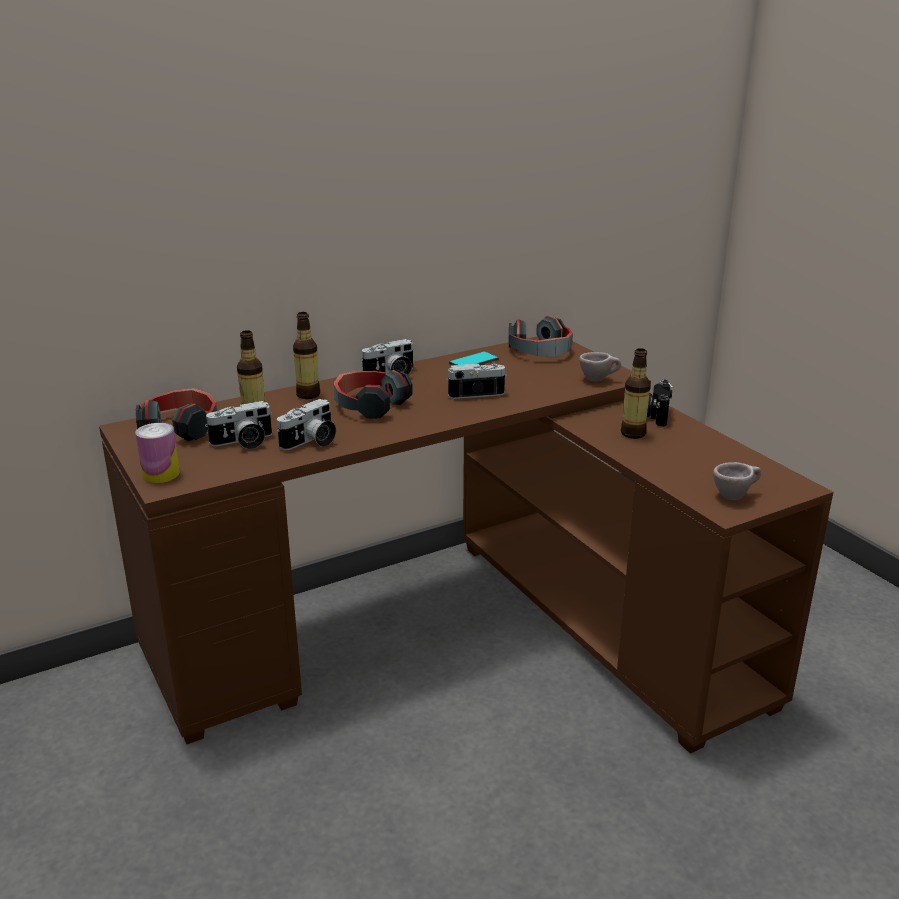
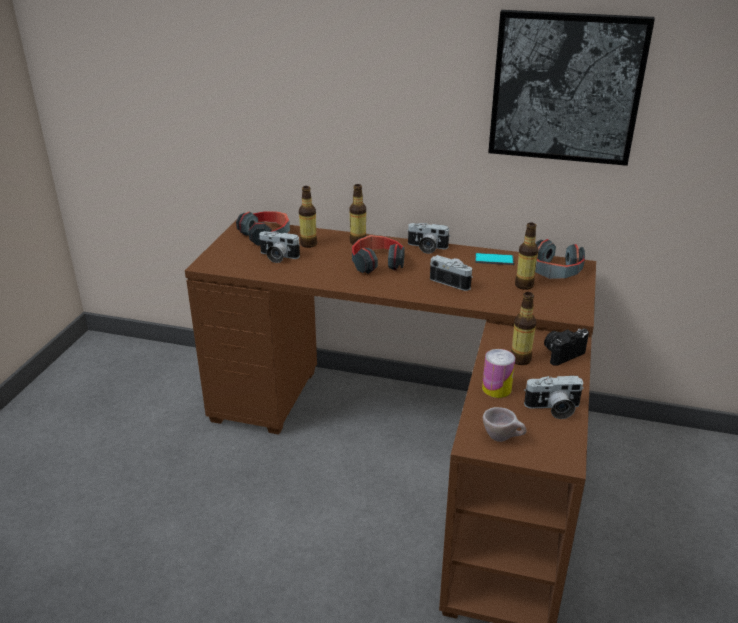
camera: 45 degrees right, 5 degrees up
can [135,423,180,483] -> can moved to [482,349,515,398]
camera [277,399,336,450] -> camera moved to [524,375,584,419]
beige cup [579,352,621,381] -> none
none -> picture [488,10,655,166]
none -> bottle [515,222,538,290]

